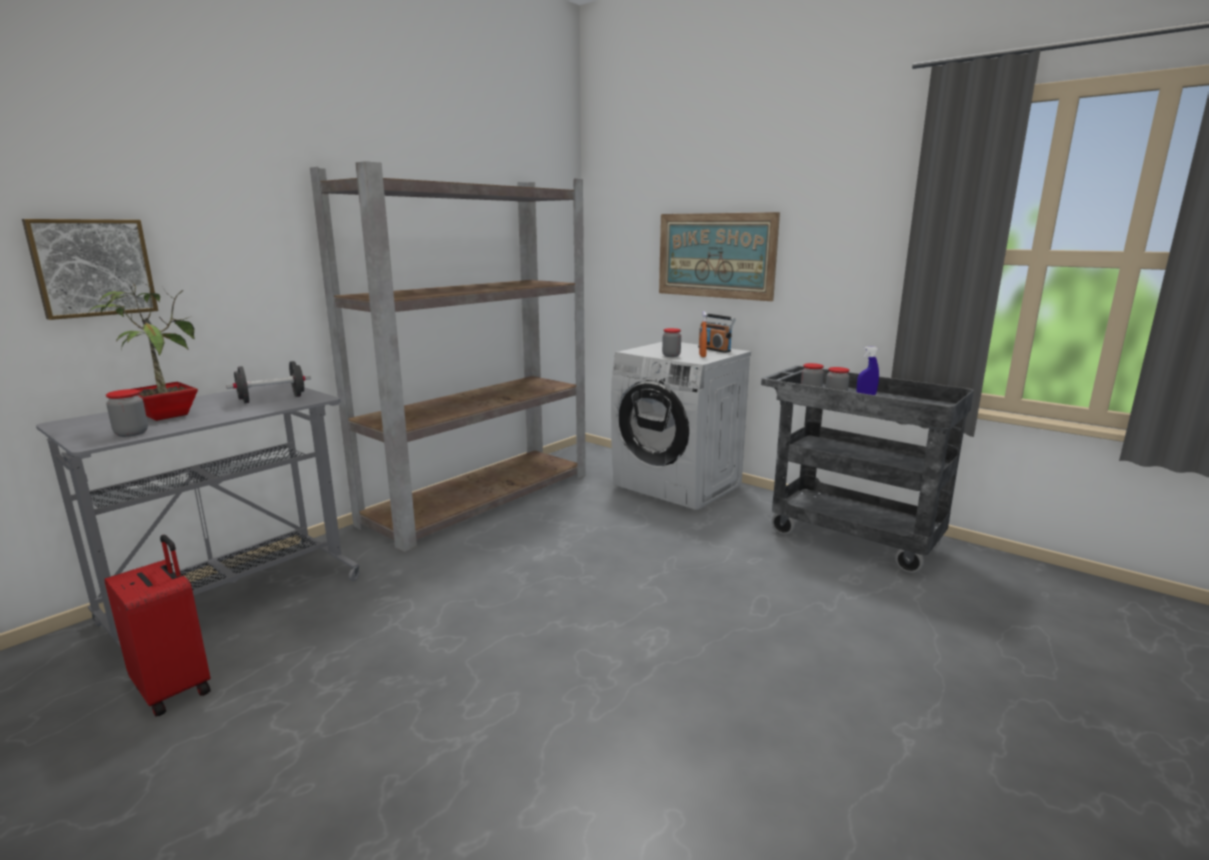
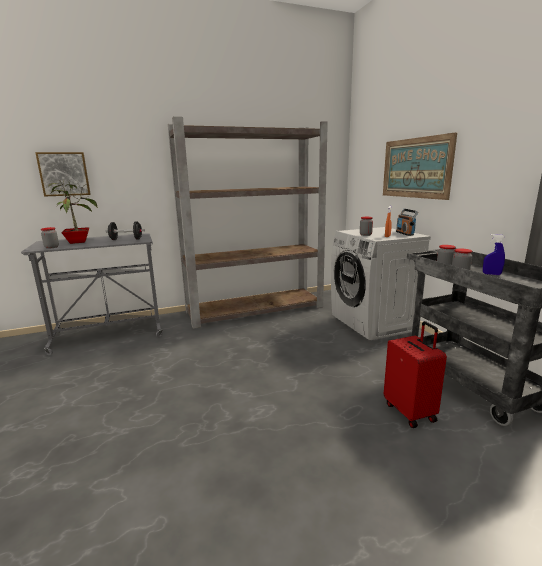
camera: 30 degrees right, 0 degrees up
red suitcase [104,535,211,717] -> red suitcase moved to [384,321,447,428]

